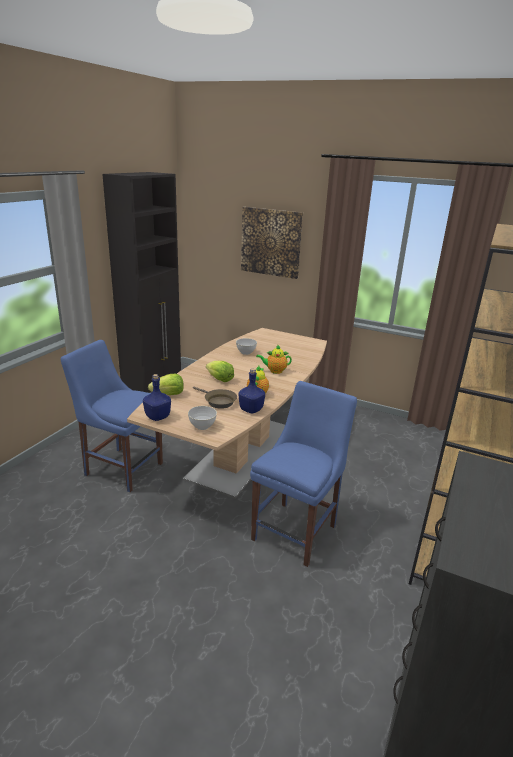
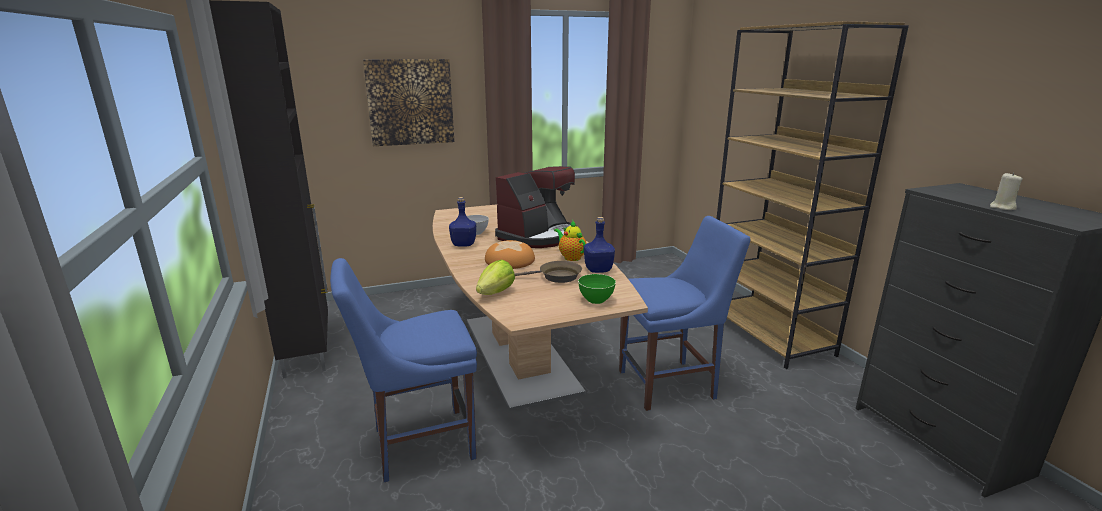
camera: 45 degrees left, 5 degrees down
blue bottle [143,374,171,421] -> blue bottle moved to [449,197,476,247]
grey bowl [188,406,217,430] -> green bowl [578,274,616,304]
lettuce [206,361,234,382] -> bread [485,240,535,269]
blue chair [250,381,357,567] -> blue chair turned 90 degrees clockwise [619,216,751,411]
teapot [256,344,292,374] -> coffee machine [495,166,578,248]
none -> beige candle [990,173,1023,210]

